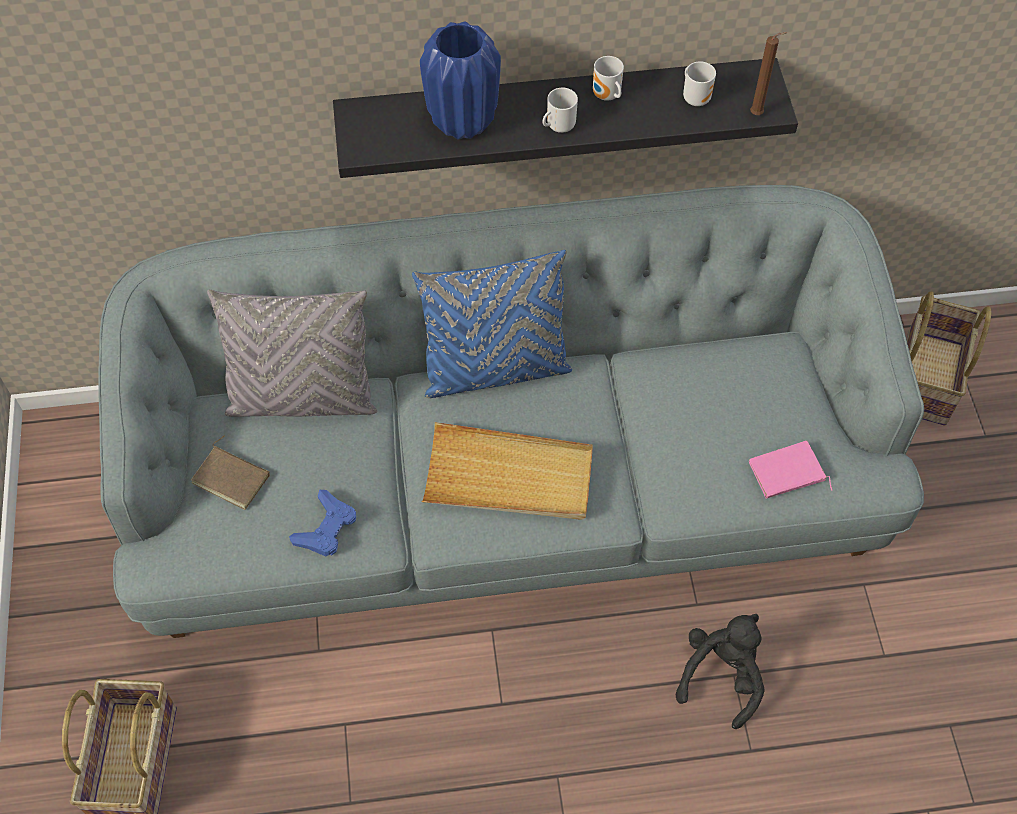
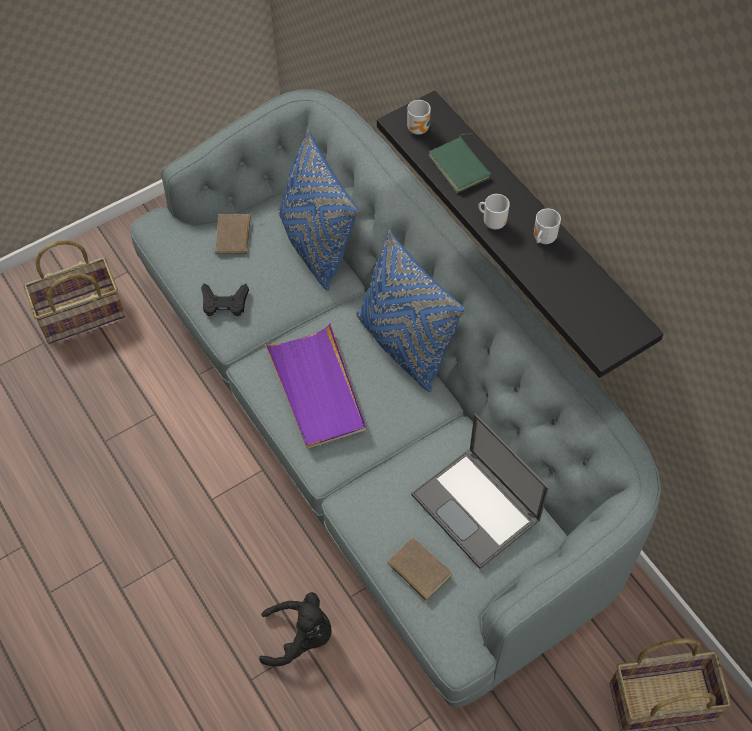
camera: 65 degrees right, 0 degrees up
grey pillow [207,289,377,417] -> blue pillow [279,129,358,290]
blue game controller [289,490,356,556] -> black game controller [201,284,249,316]
blue vase [420,22,501,139] -> green book [429,133,492,193]
beige tray [422,422,593,520] -> purple tray [265,323,366,449]
mug [683,61,716,106] -> mug moved to [407,100,431,135]
pink book [749,441,832,499] -> brown book [387,537,452,608]
brown candle [750,32,787,115] -> none
none -> laptop [411,413,549,569]

